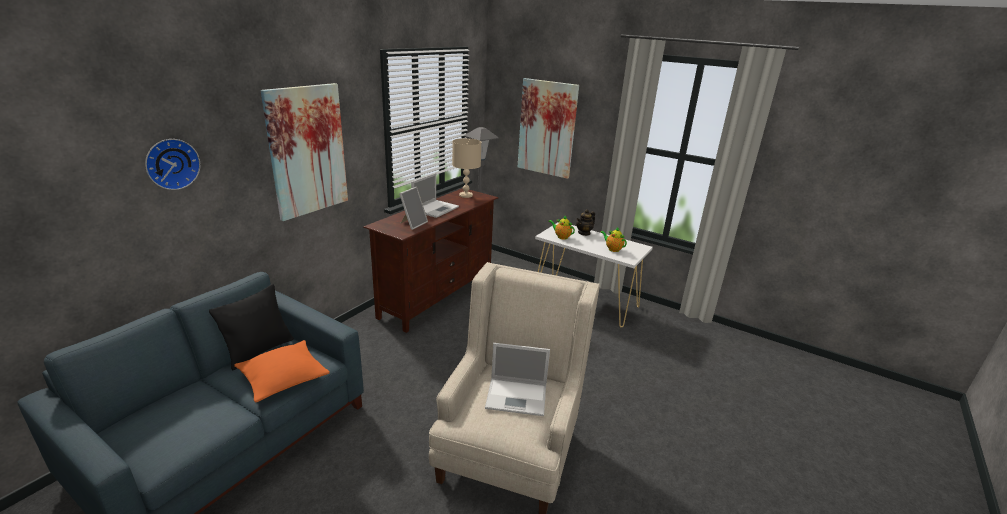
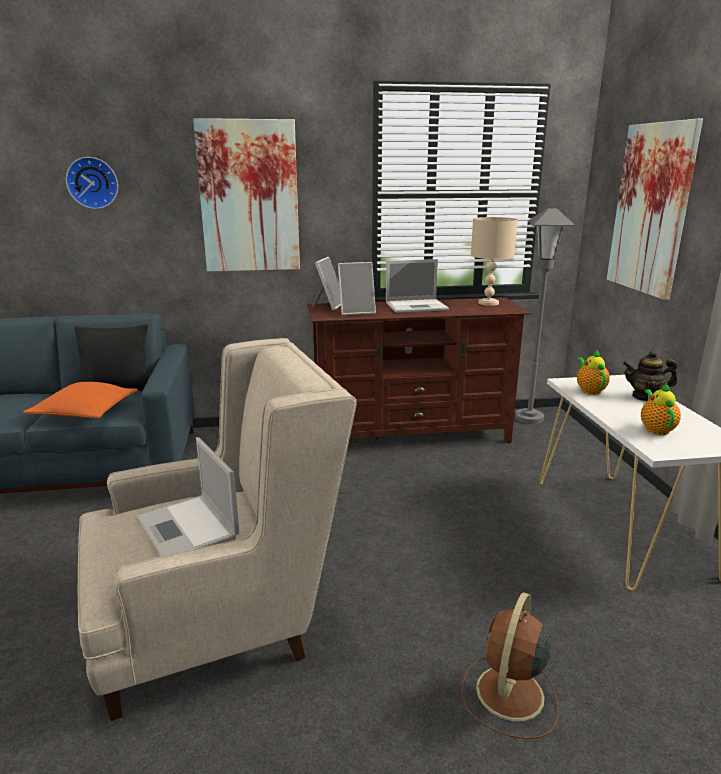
camera: 50 degrees right, 5 degrees down
none -> picture frame [313,257,341,310]
none -> brown fan [462,592,559,739]

